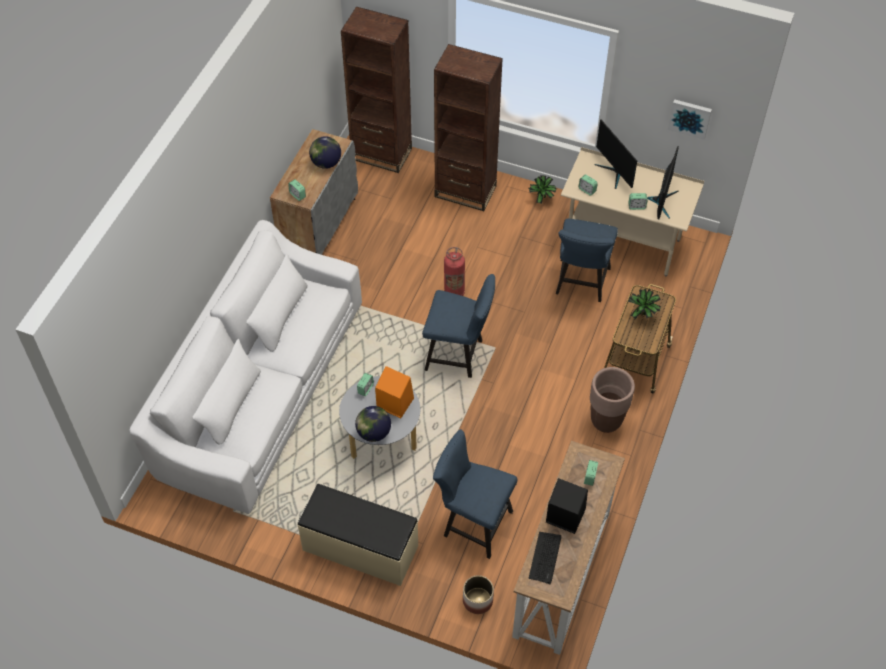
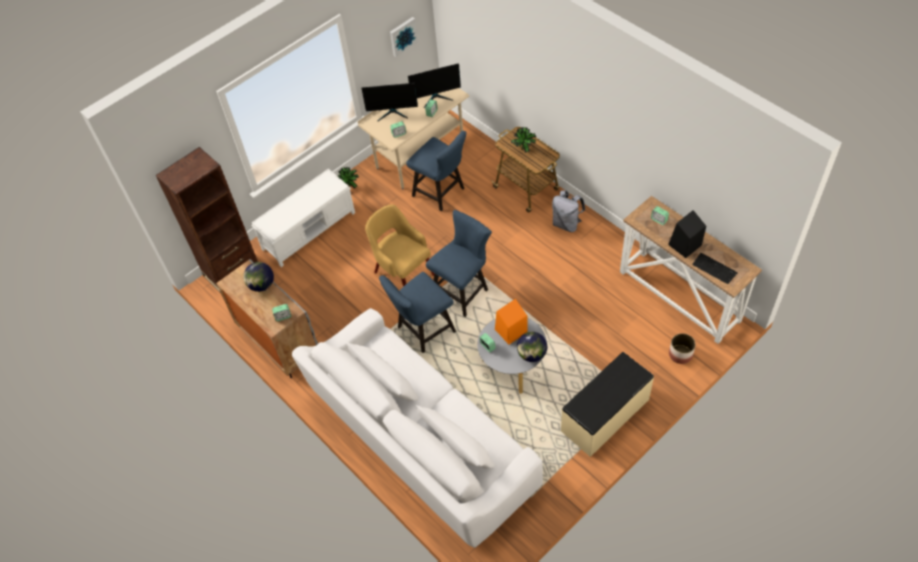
camera: 60 degrees left, 0 degrees up
blue chair [433,429,518,559] -> blue chair moved to [379,272,456,353]
brown bookcase [434,44,503,211] -> white bench [251,169,355,267]
fire extinguisher [444,247,465,296] -> yellow armchair [365,204,435,287]
brown planter [590,367,635,433] -> grey backpack [552,190,585,232]
monitor [647,146,679,219] -> monitor turned 120 degrees clockwise [408,63,461,108]

